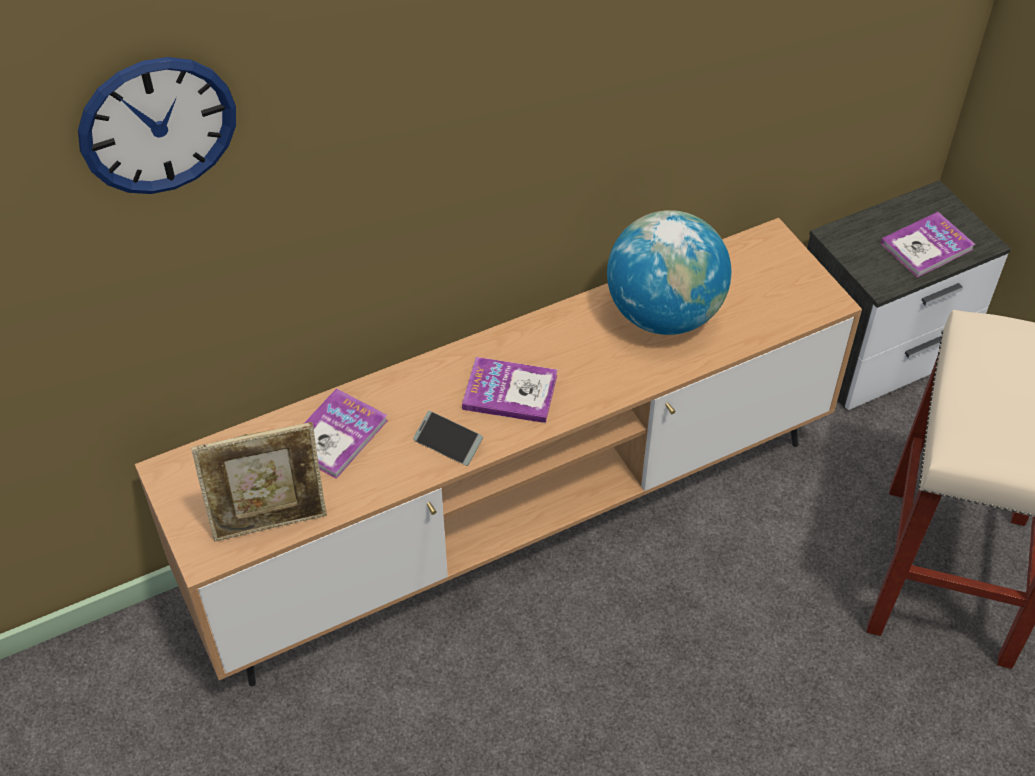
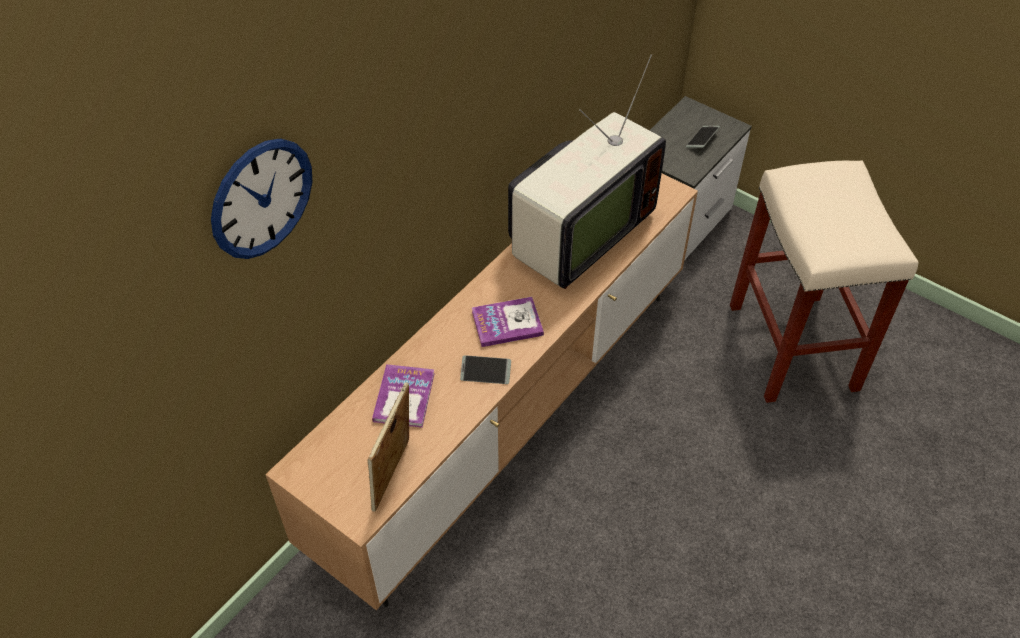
camera: 25 degrees left, 0 degrees up
picture frame [191,422,327,541] -> picture frame turned 150 degrees clockwise [367,382,409,511]
globe [607,210,731,335] -> television [508,54,666,289]
book [880,212,975,277] -> phone [686,126,720,148]

